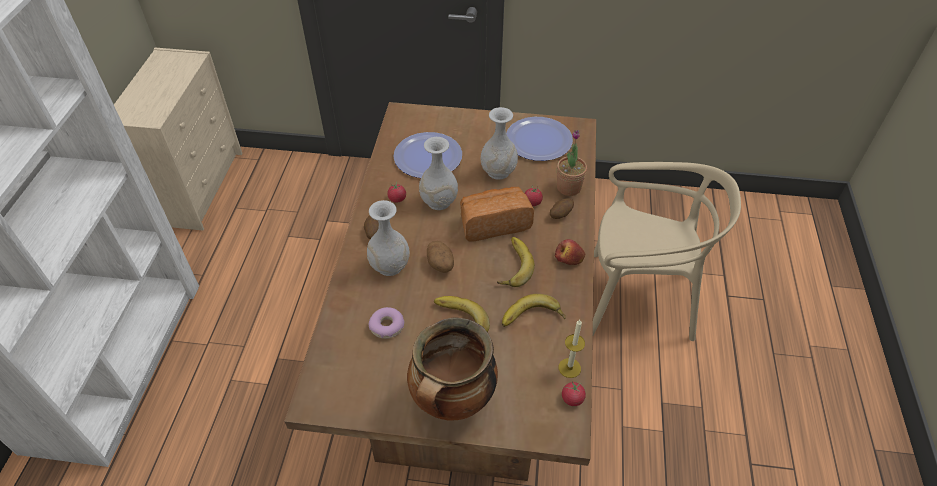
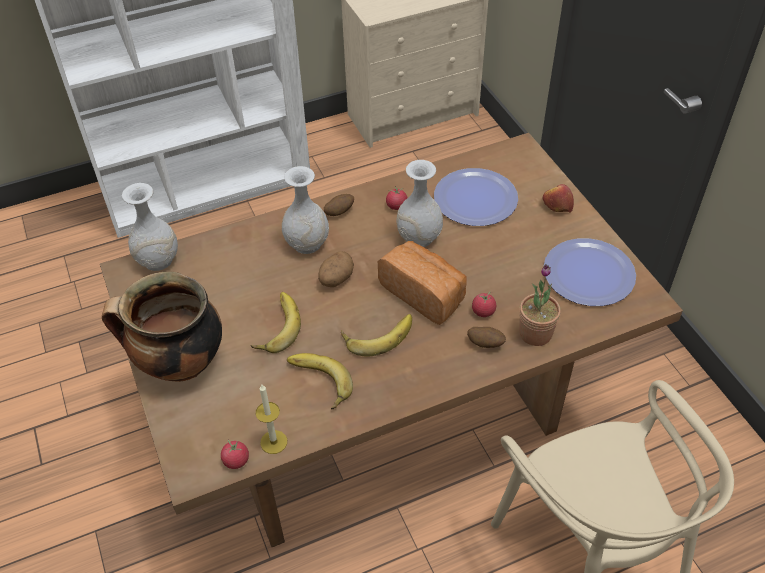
camera: 60 degrees right, 0 degrees up
donut [368,307,404,339] -> none
white vase [480,107,518,180] -> white vase moved to [122,183,178,271]
apple [555,239,585,265] -> apple moved to [543,184,574,213]

